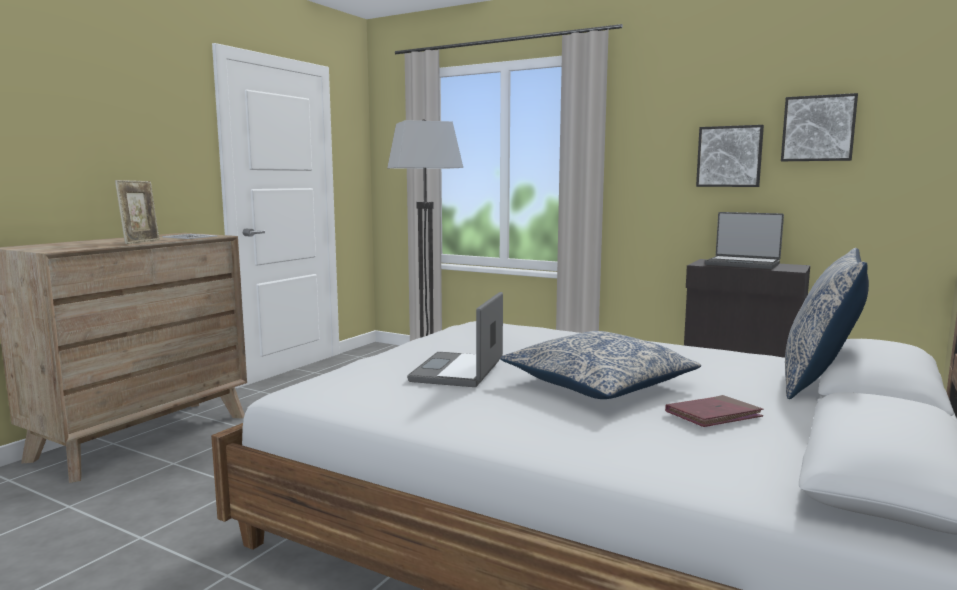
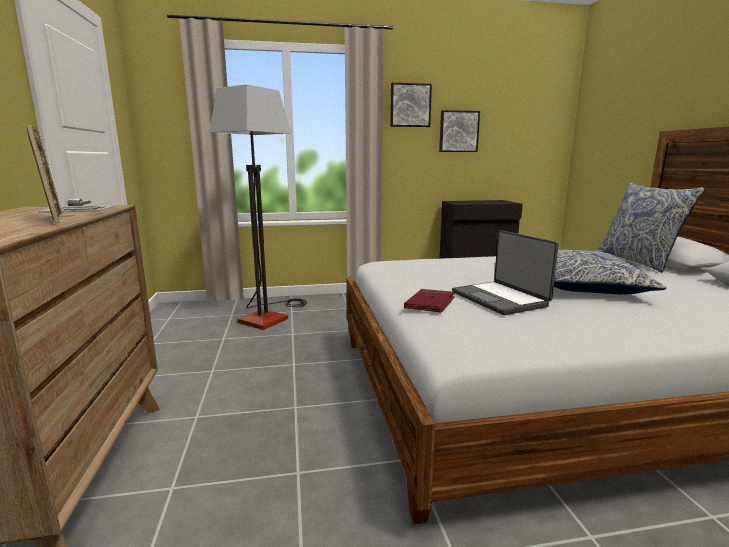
camera: 40 degrees left, 5 degrees up
red book [665,395,763,427] -> red book moved to [404,289,455,312]
laptop [705,212,784,269] -> none
picture [781,93,858,161] -> picture moved to [390,83,432,127]

